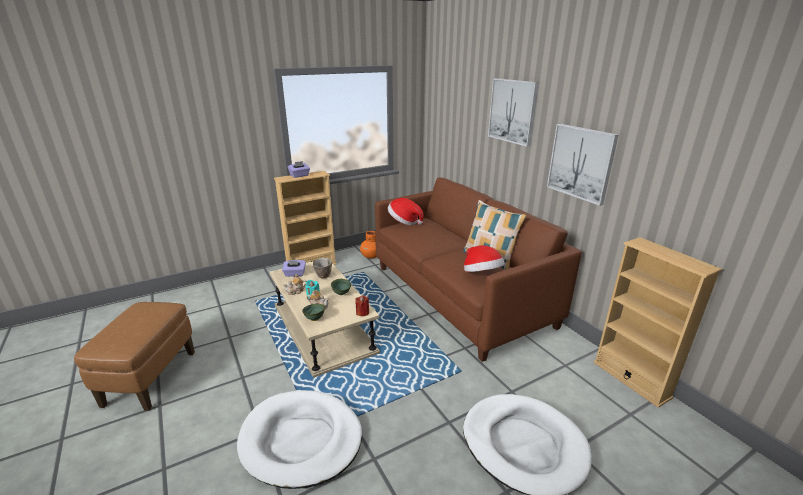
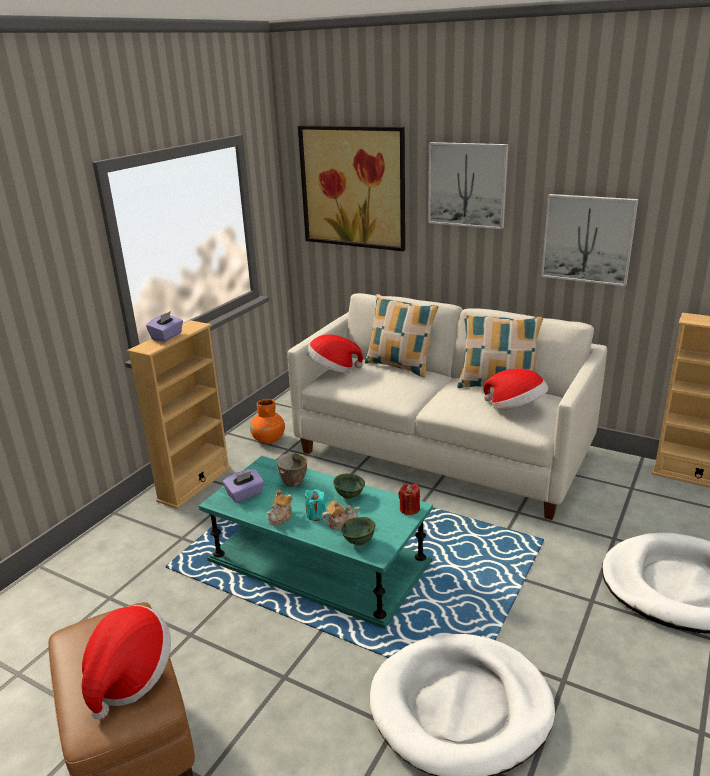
camera: 30 degrees left, 0 degrees up
beige coffee table [270,261,380,378] -> turquoise coffee table [199,456,433,629]
brown sofa [375,177,582,362] -> white sofa [287,293,607,520]
none -> hat [82,605,171,720]
none -> picture [298,125,405,251]
none -> pillow [365,294,439,378]

